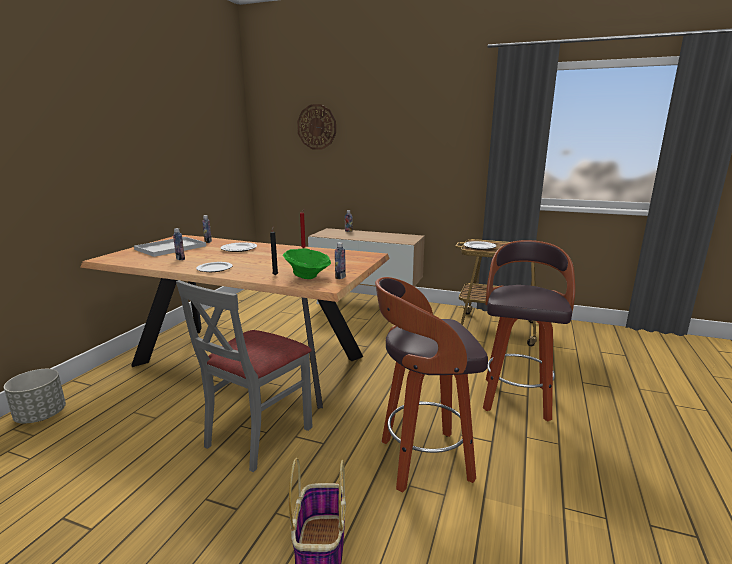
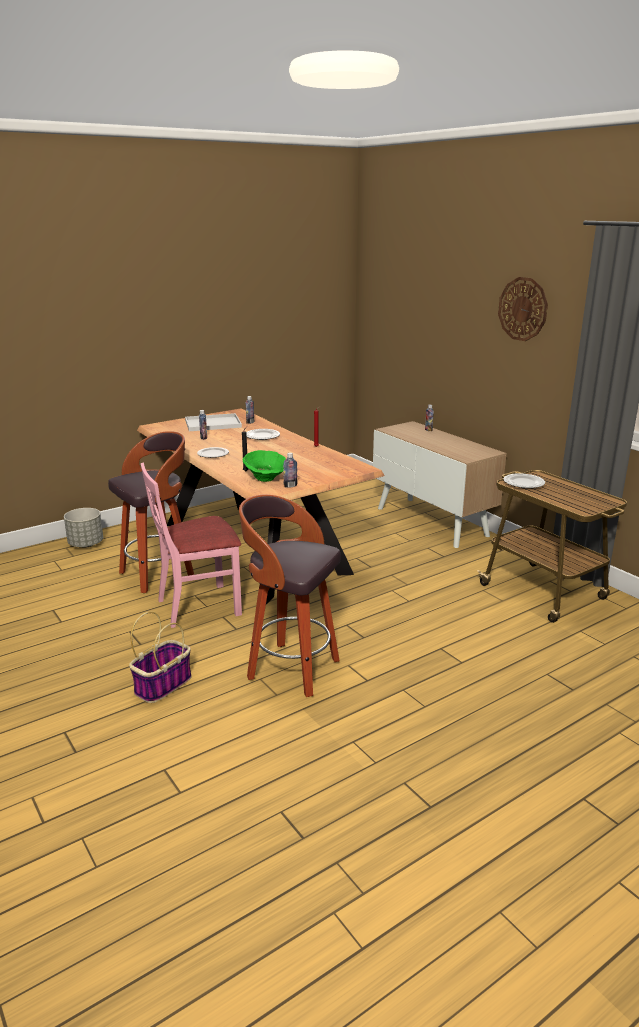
camera: 35 degrees right, 5 degrees up
grey chair [176,280,313,472] -> pink chair [141,463,242,628]
wall clock [297,104,336,150] -> wall clock moved to [498,277,548,341]
stool [483,240,575,421] -> stool moved to [108,431,194,593]

